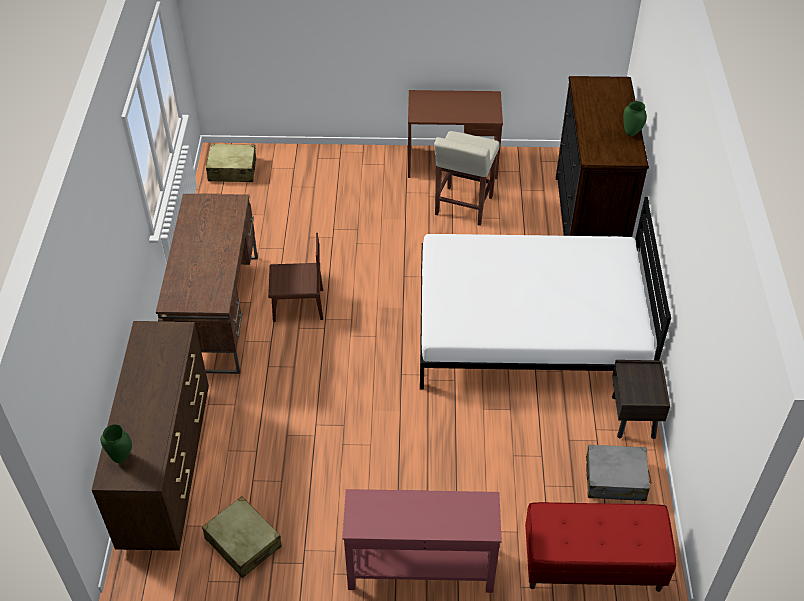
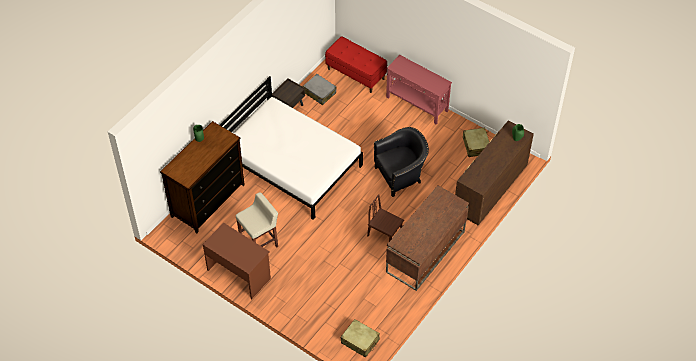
camera: 145 degrees left, 5 degrees up
none -> black armchair [374,127,429,197]

